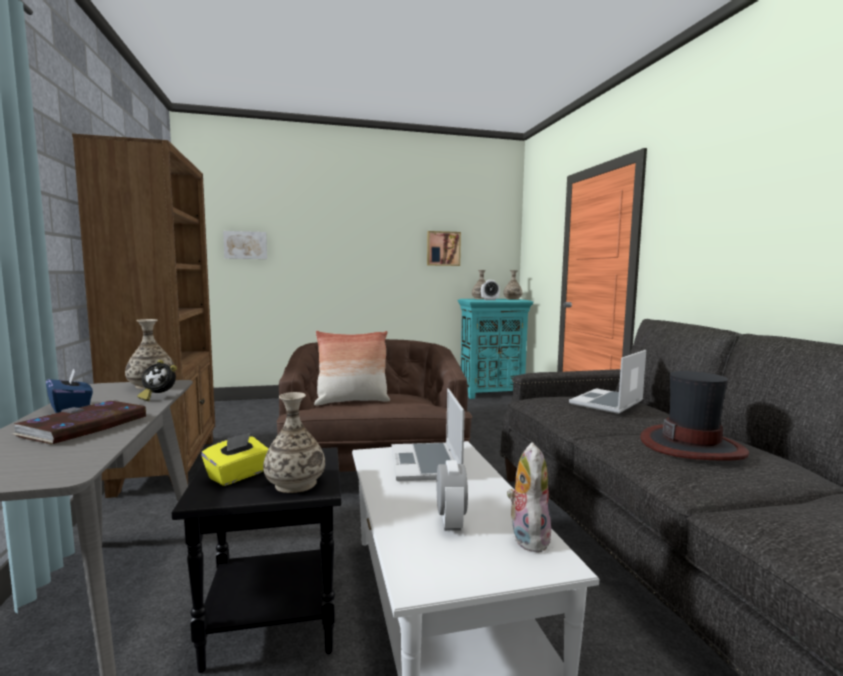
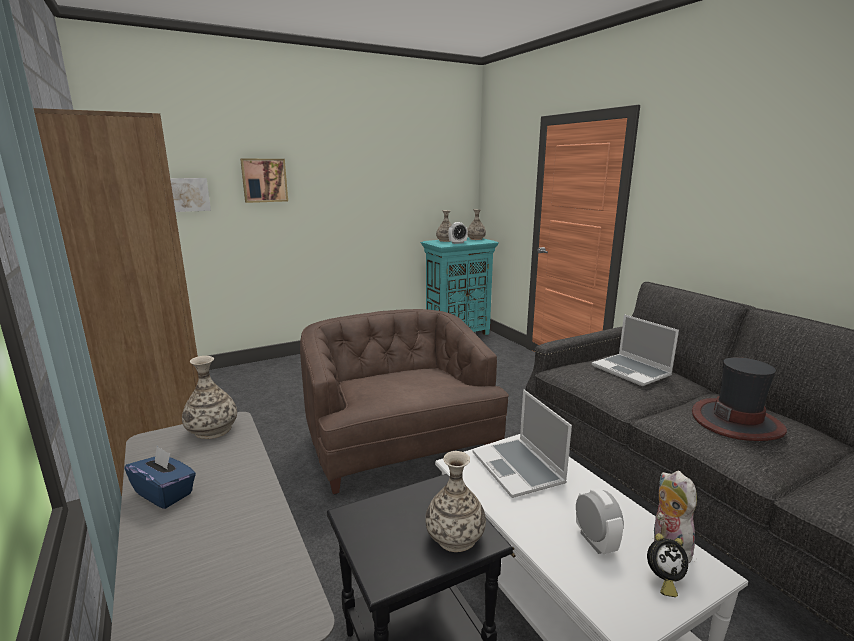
camera: 15 degrees left, 10 degrees up
book [13,401,146,444] -> none
alarm clock [137,360,177,401] -> alarm clock moved to [647,533,688,597]
yellow tissue box [201,432,268,486] -> none
pillow [314,331,390,405] -> none
picture [427,231,461,266] -> picture moved to [240,159,288,203]
laptop [569,350,646,414] -> laptop turned 60 degrees counterclockwise [592,314,679,386]

